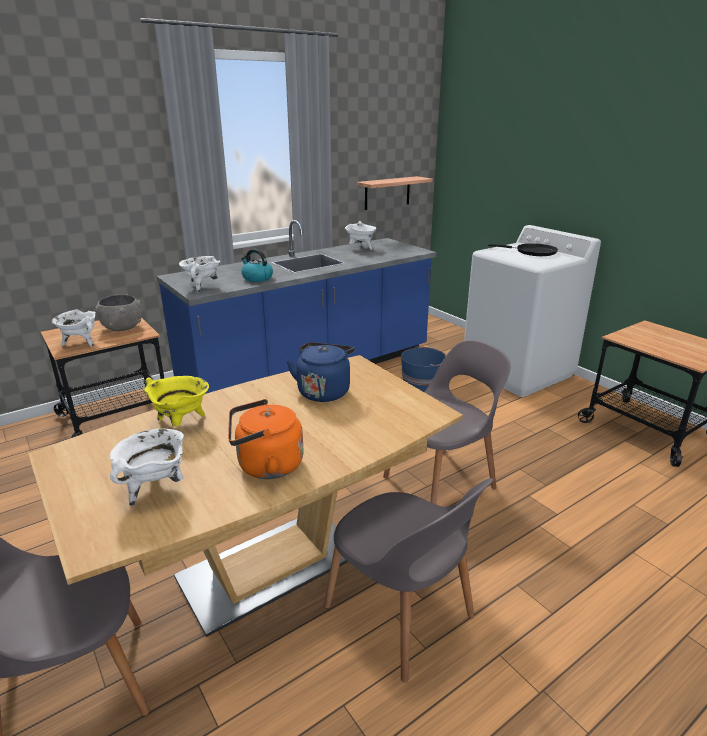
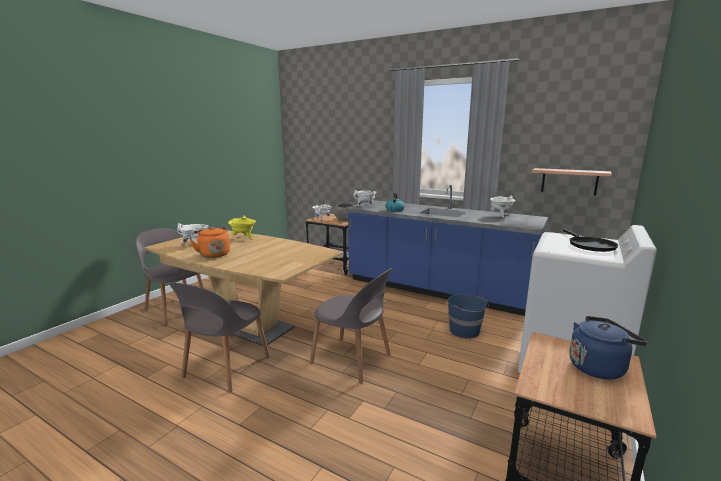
camera: 65 degrees right, 10 degrees down
blue kettle [286,342,355,402] -> blue kettle moved to [569,316,647,379]

